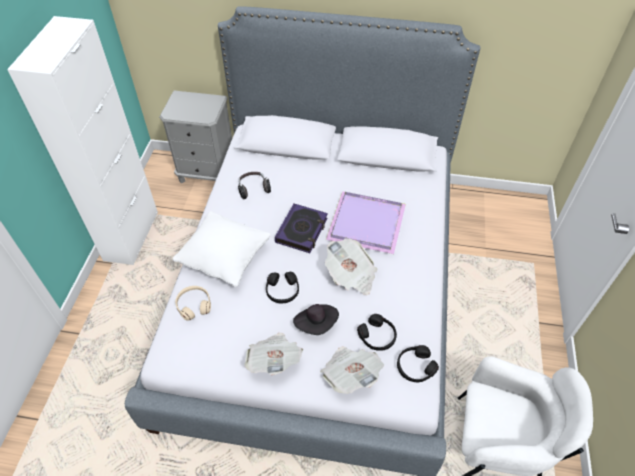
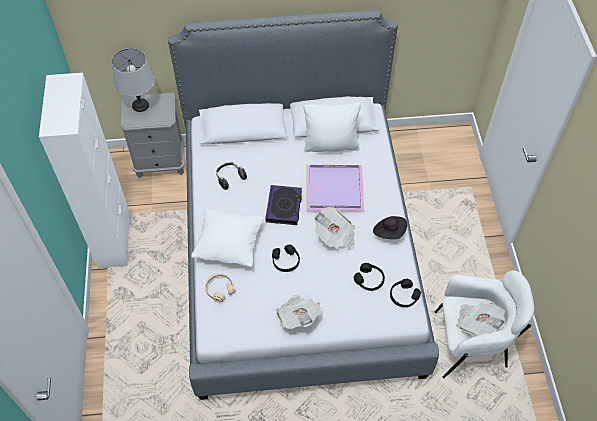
camera: 15 degrees left, 5 degrees up
black hat [293,304,339,335] -> black hat moved to [373,216,407,239]
newspaper [320,346,384,394] -> newspaper moved to [456,303,505,336]
none -> grey table lamp [112,48,155,112]
none -> white pillow [304,103,361,152]

